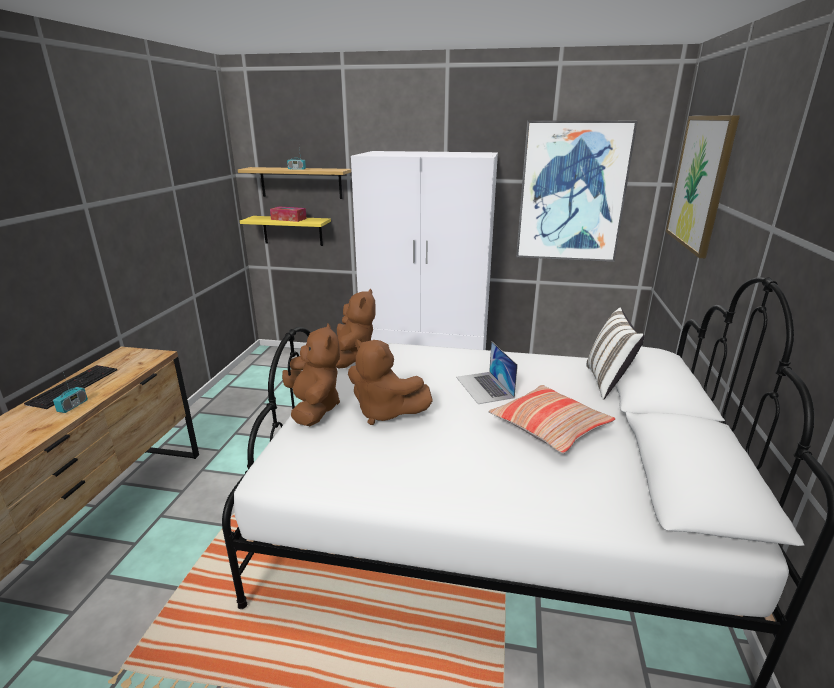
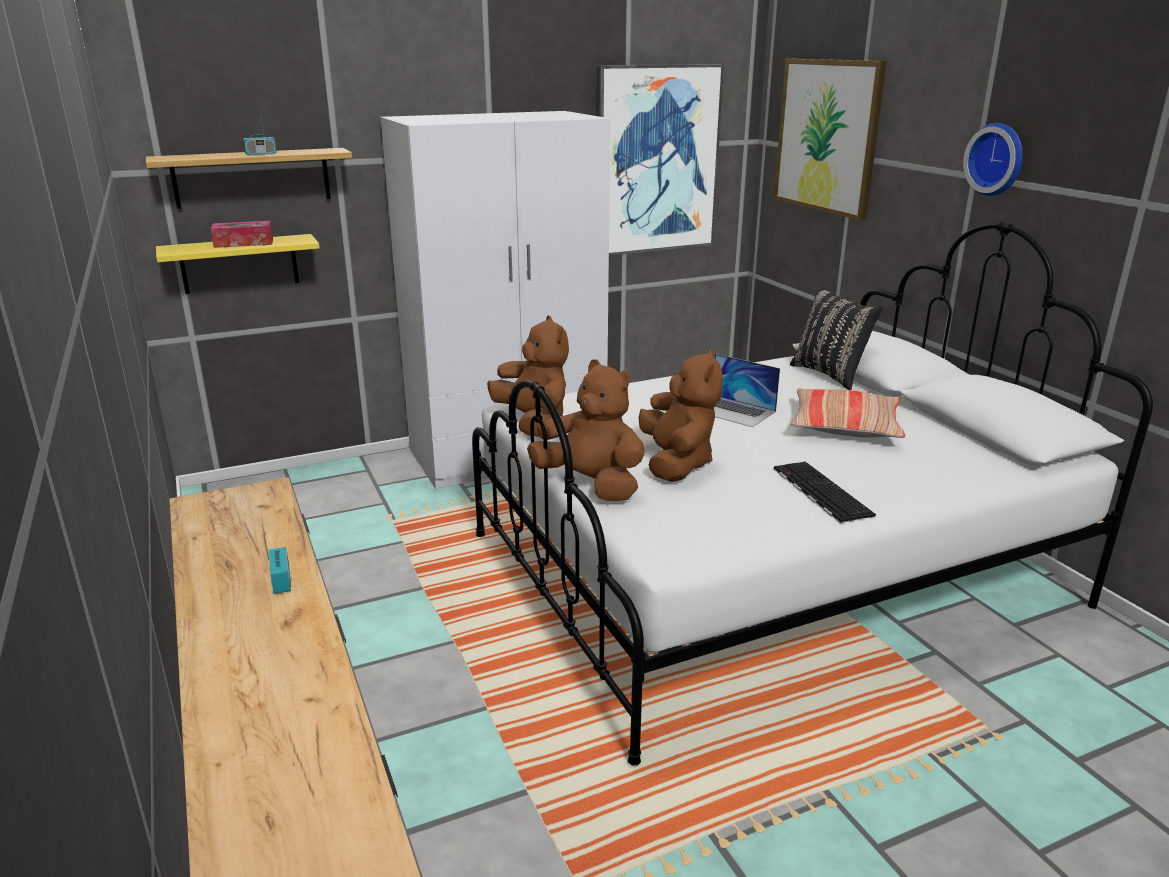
camera: 35 degrees left, 0 degrees up
keyboard [24,365,117,409] -> keyboard moved to [774,462,876,523]
brown plush toy [348,339,433,425] -> brown plush toy turned 90 degrees counterclockwise [638,349,723,482]
white pillow [586,308,645,400] -> black pillow [790,287,883,390]
none -> wall clock [963,123,1023,196]

